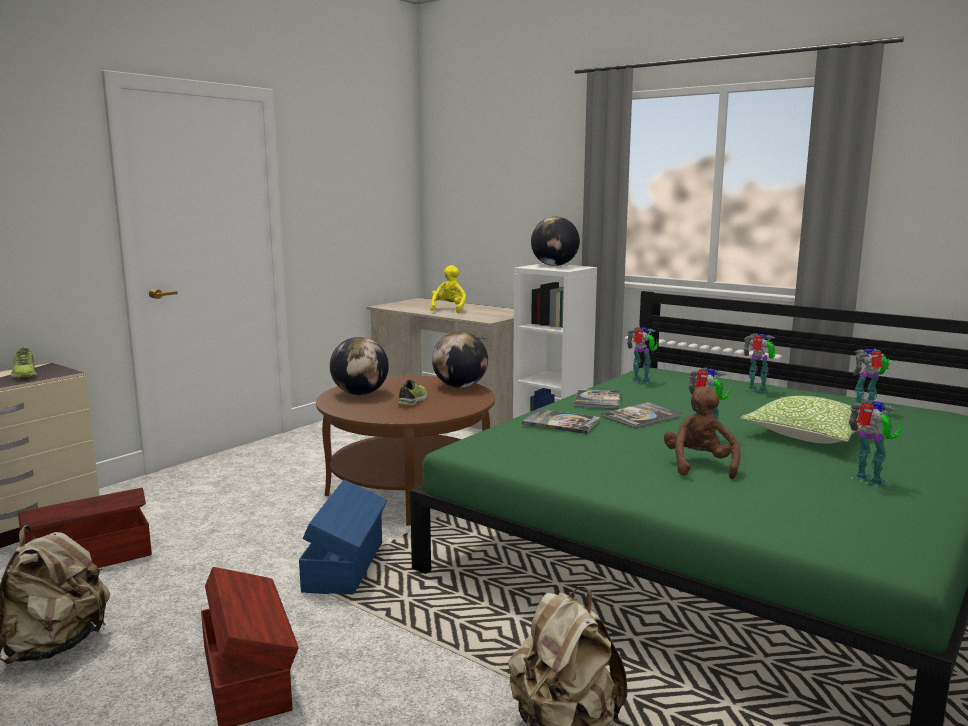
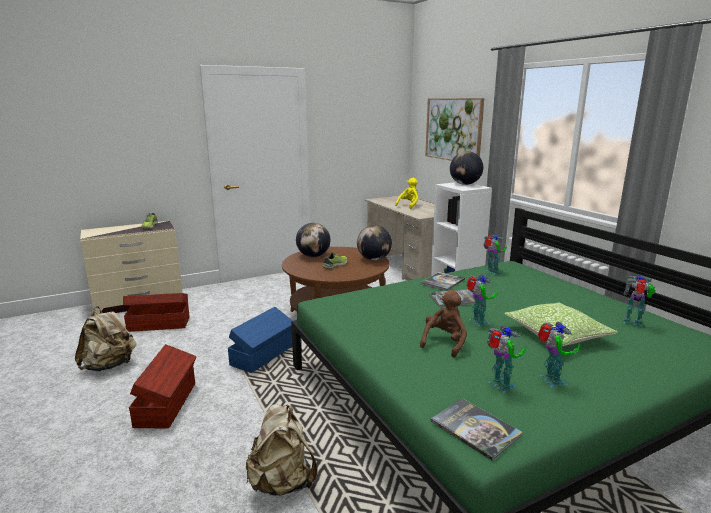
camera: 25 degrees right, 5 degrees up
book [522,409,600,434] -> book moved to [430,398,523,460]
toy robot [744,333,775,393] -> toy robot moved to [486,325,526,393]
none -> picture [425,98,484,161]

